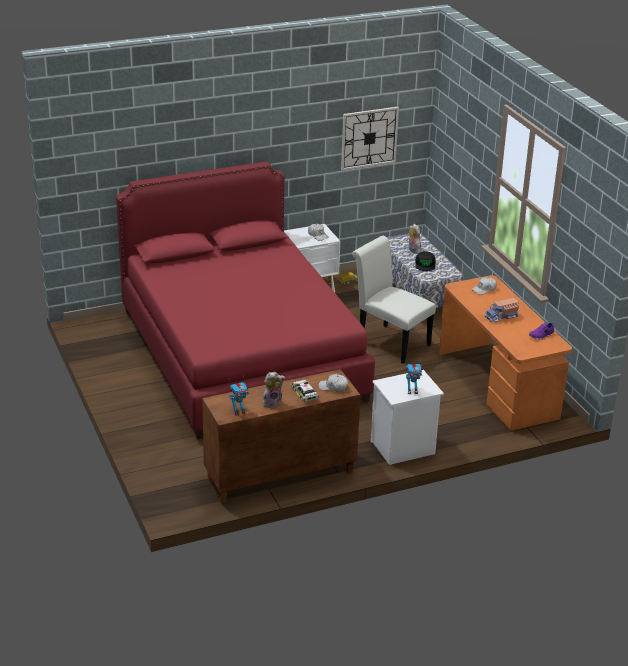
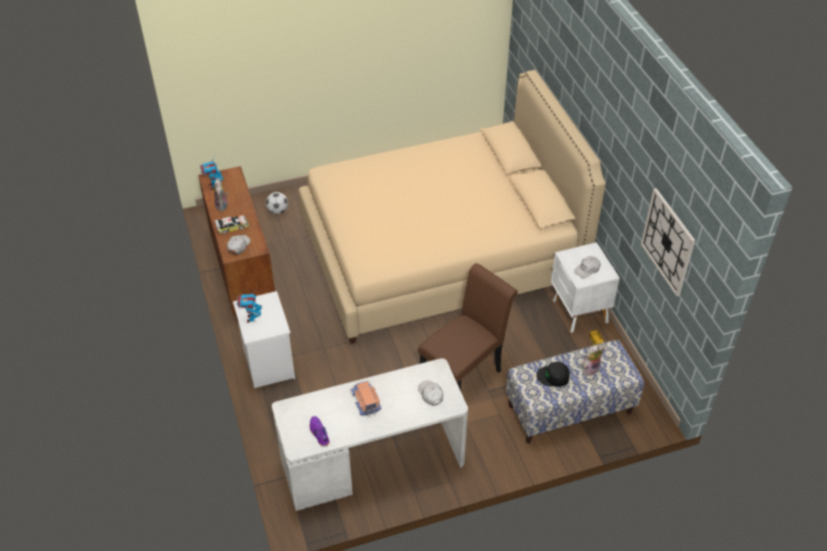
camera: 95 degrees right, 15 degrees up
red bed [116,162,375,439] -> beige bed [298,70,606,344]
white chair [352,236,436,364] -> brown chair [418,263,518,391]
orange desk [439,275,572,431] -> white desk [272,359,468,511]
none -> football [266,192,288,214]

